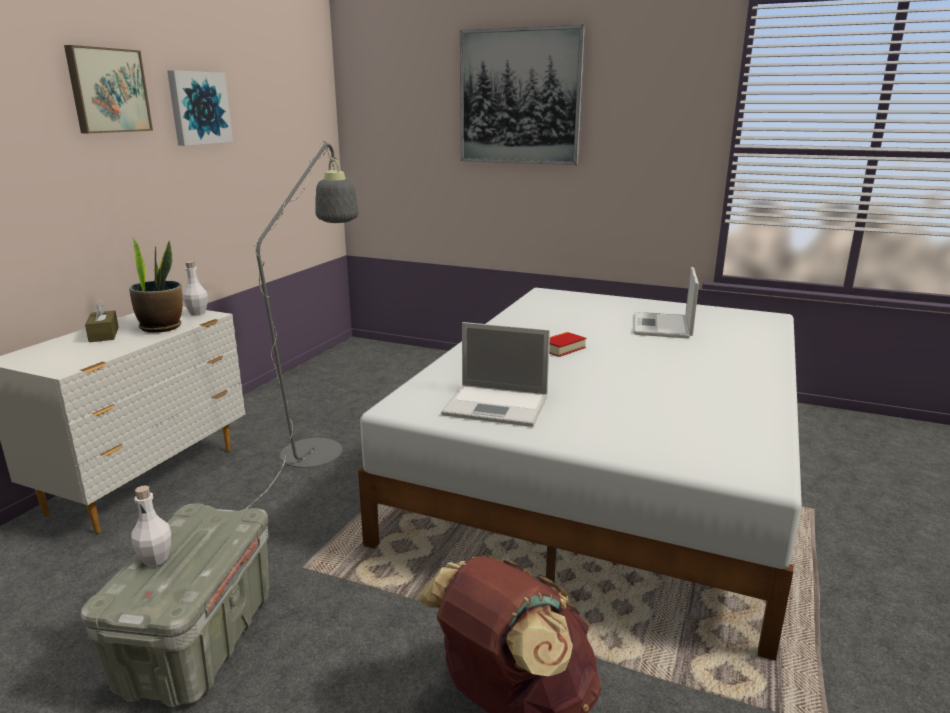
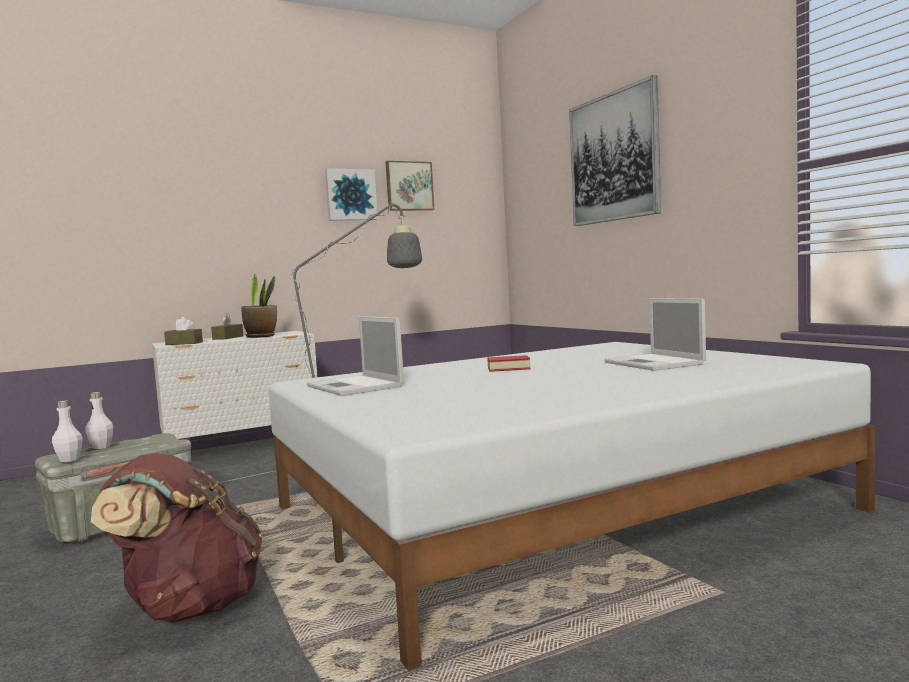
camera: 40 degrees right, 15 degrees down
picture [64,45,153,133] -> picture moved to [386,161,434,210]
white bottle [182,261,208,316] -> white bottle moved to [52,401,83,462]
laptop [634,267,699,339] -> laptop turned 75 degrees counterclockwise [604,298,706,371]
none -> brown tissue box [164,317,203,345]

